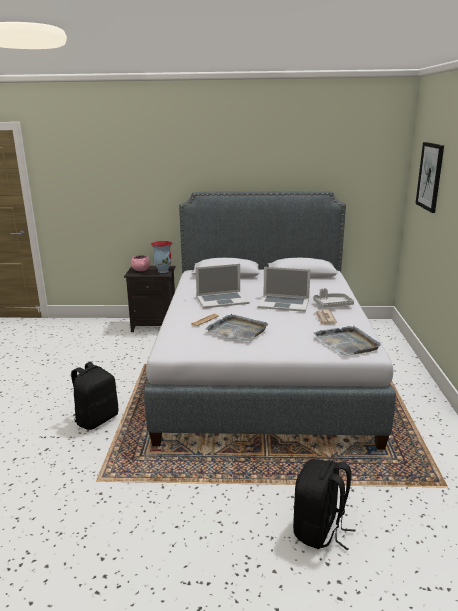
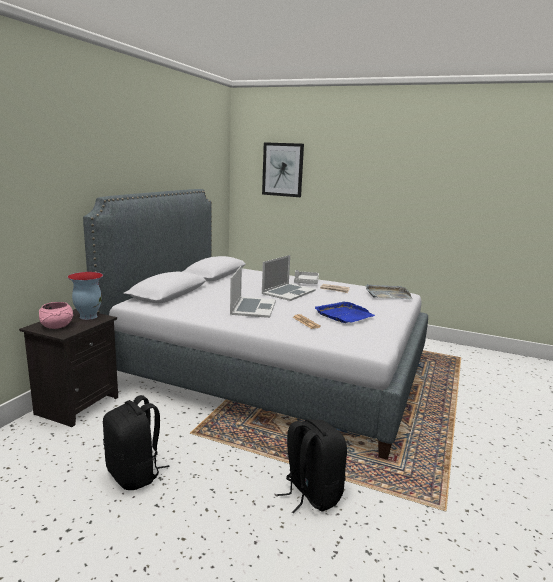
camera: 70 degrees left, 5 degrees down
grey tray [206,314,269,341] -> blue tray [315,301,375,323]
black backpack [293,459,356,551] -> black backpack moved to [103,395,169,490]

